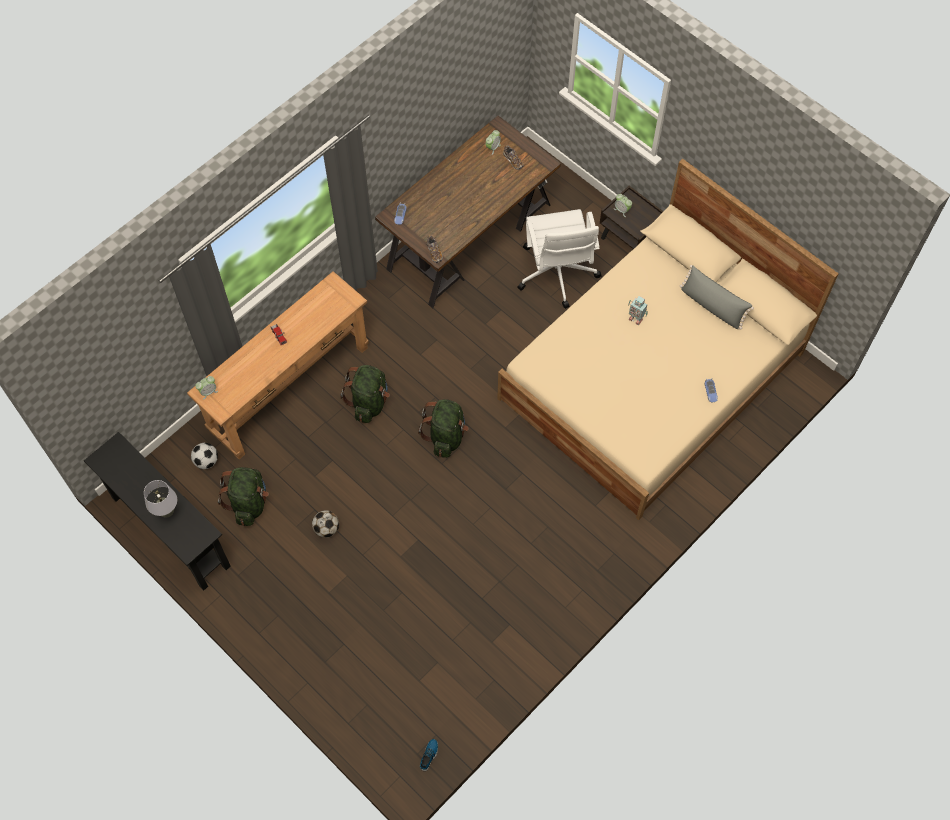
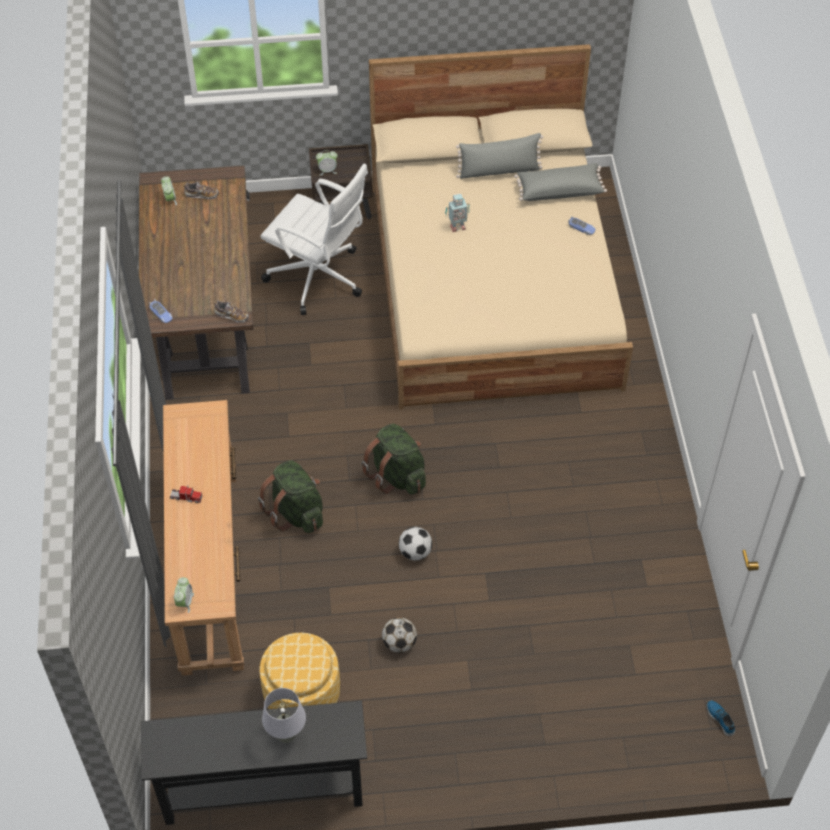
camera: 50 degrees left, 10 degrees down
football [191,443,218,469] -> football moved to [399,527,432,561]
green backpack [218,467,269,526] -> ottoman [260,633,340,709]
none -> grey pillow [514,163,607,201]

